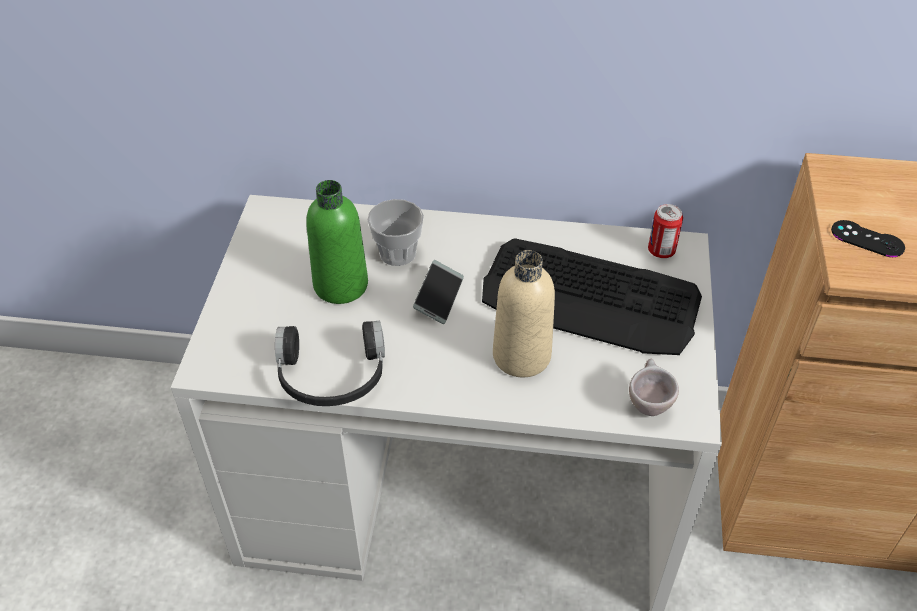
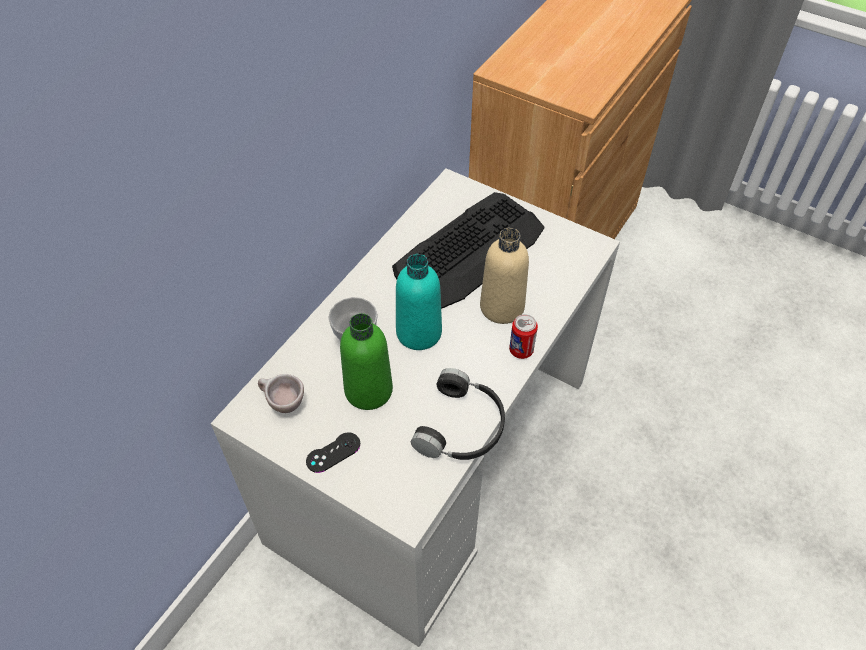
camera: 65 degrees left, 5 degrees up
phone [413,260,464,324] -> turquoise bottle [396,254,442,350]
beige cup [629,358,679,416] -> beige cup moved to [258,374,304,413]
can [648,204,683,258] -> can moved to [509,314,538,359]
black game controller [831,220,905,257] -> black game controller moved to [306,432,360,473]

